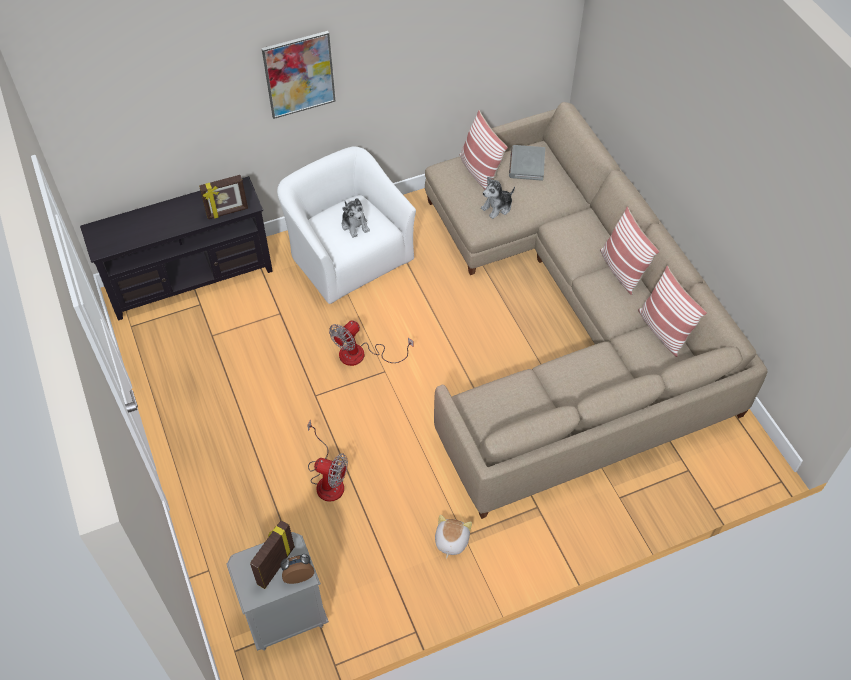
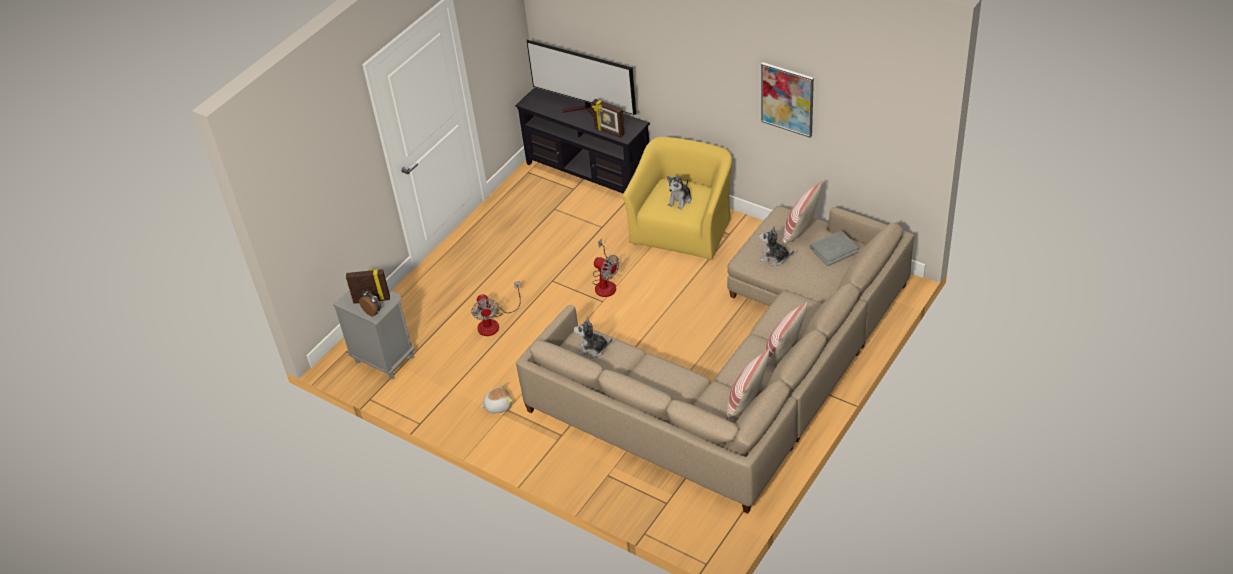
camera: 60 degrees right, 10 degrees down
picture [262,31,336,119] -> picture moved to [761,63,814,138]
white armchair [277,146,416,304] -> yellow armchair [623,137,732,261]
fan [329,320,414,366] -> fan turned 150 degrees counterclockwise [592,238,619,297]
none -> television [527,40,636,116]
none -> plush toy [574,317,612,358]

